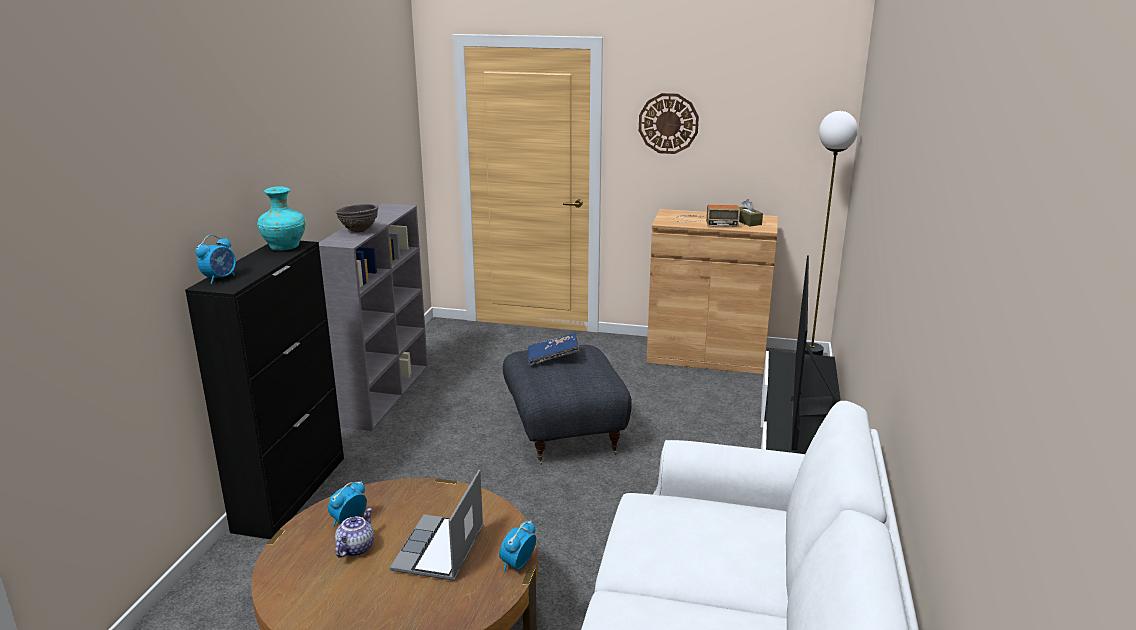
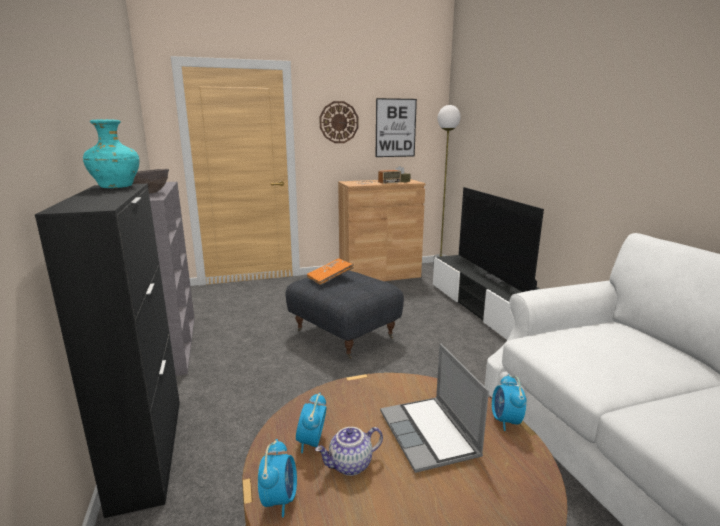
camera: 30 degrees left, 5 degrees down
alarm clock [195,235,236,284] -> alarm clock moved to [258,439,297,518]
teapot [335,508,374,558] -> teapot turned 105 degrees counterclockwise [315,427,383,476]
blue book [528,333,580,365] -> orange book [307,258,354,285]
none -> picture [376,98,417,157]

